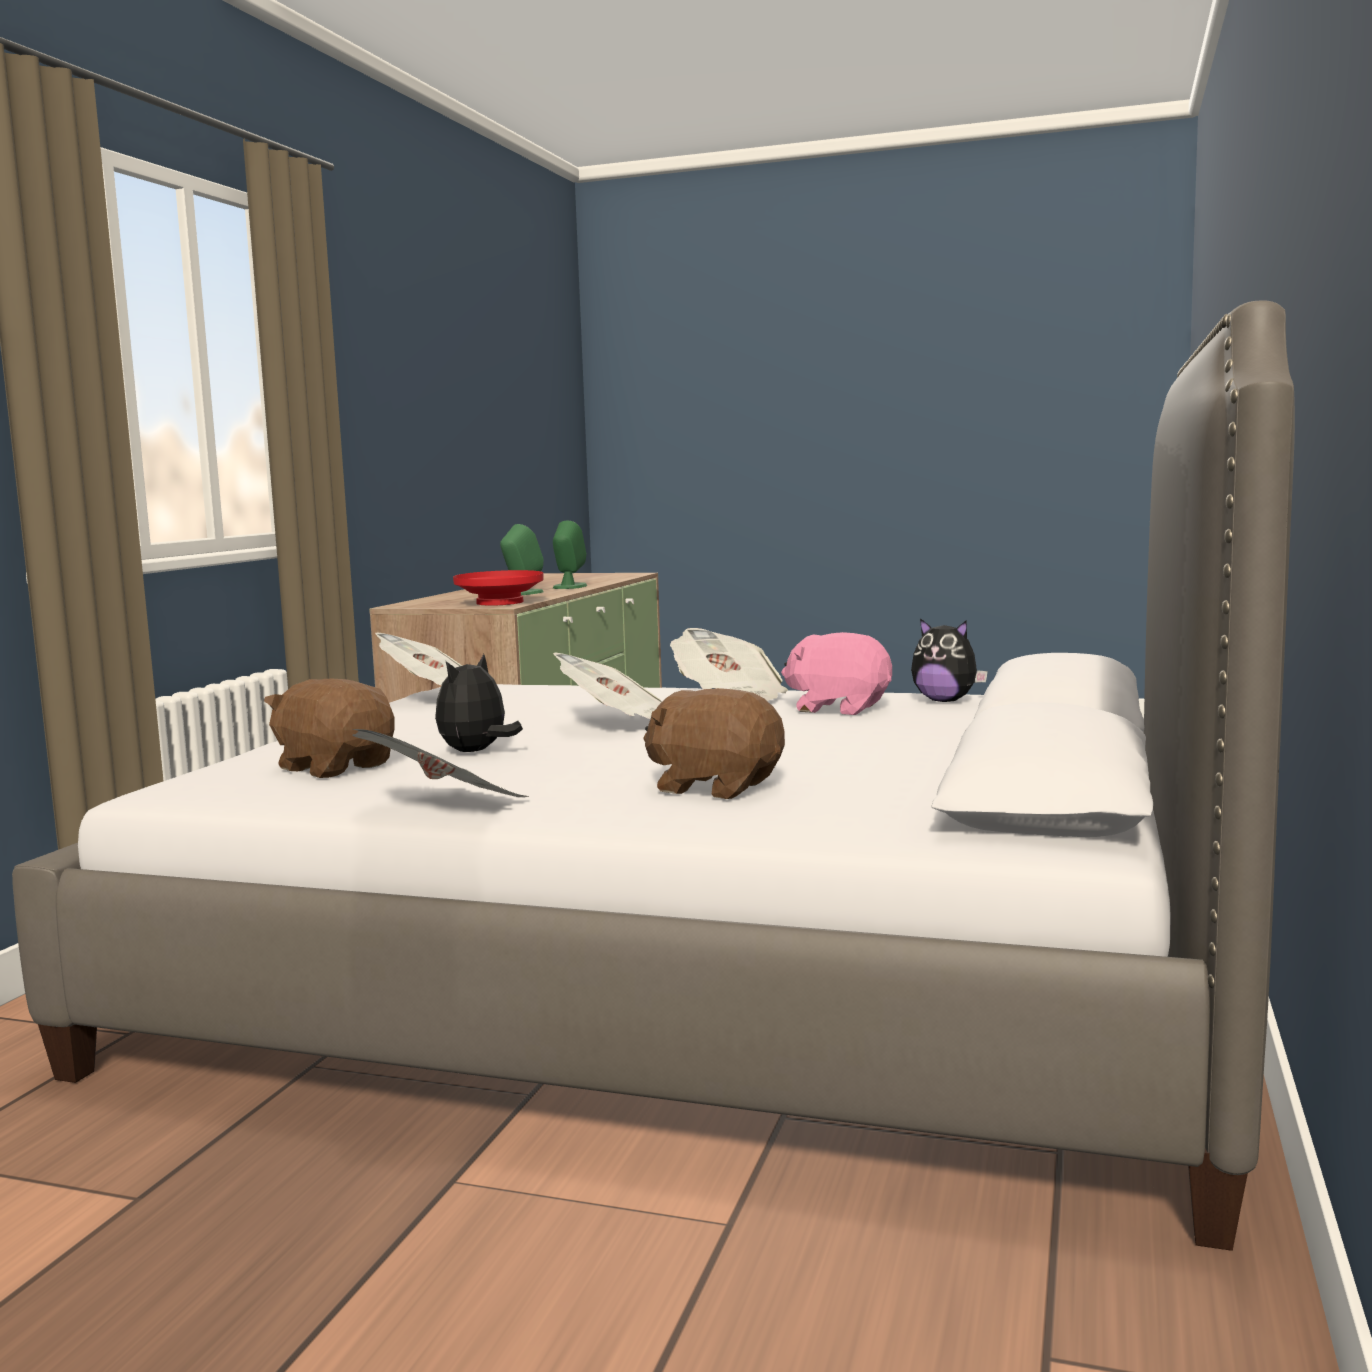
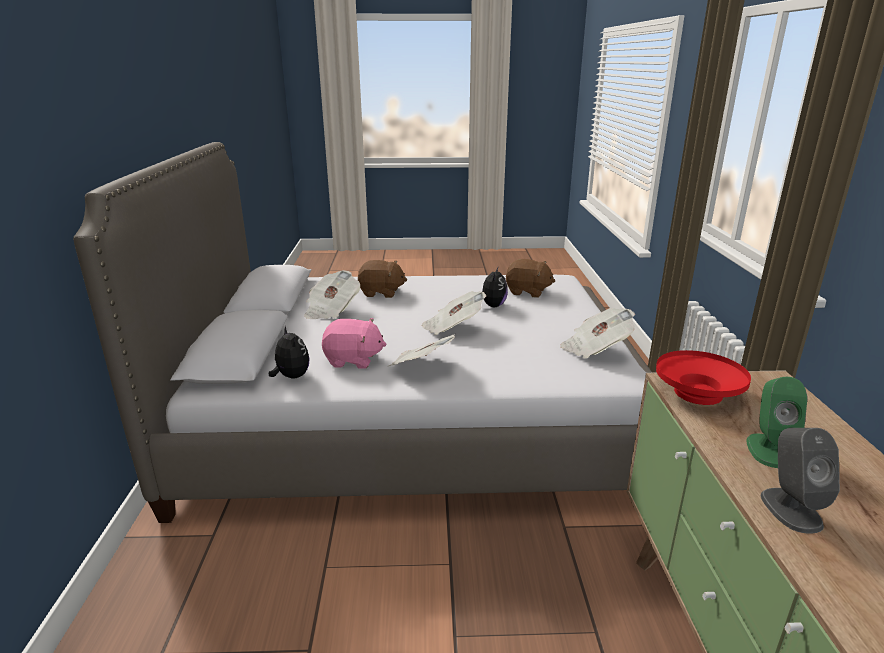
camera: 160 degrees right, 15 degrees up
newspaper [351,729,529,797] -> newspaper moved to [304,270,360,319]
green speaker [553,521,587,589] -> grey speaker [761,428,840,533]
plush toy [911,618,988,702] -> plush toy turned 45 degrees clockwise [269,326,310,379]

